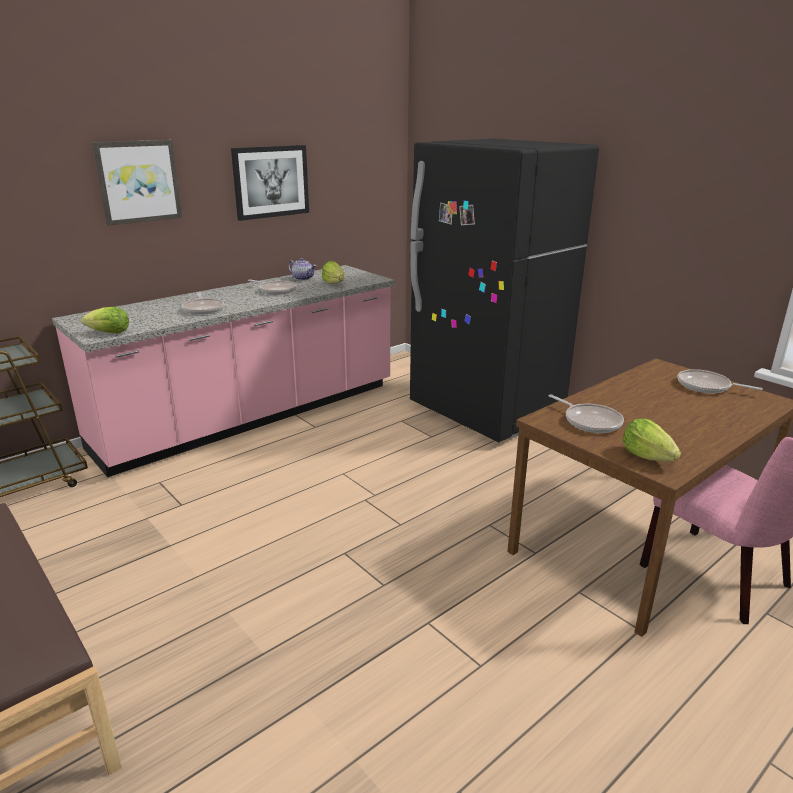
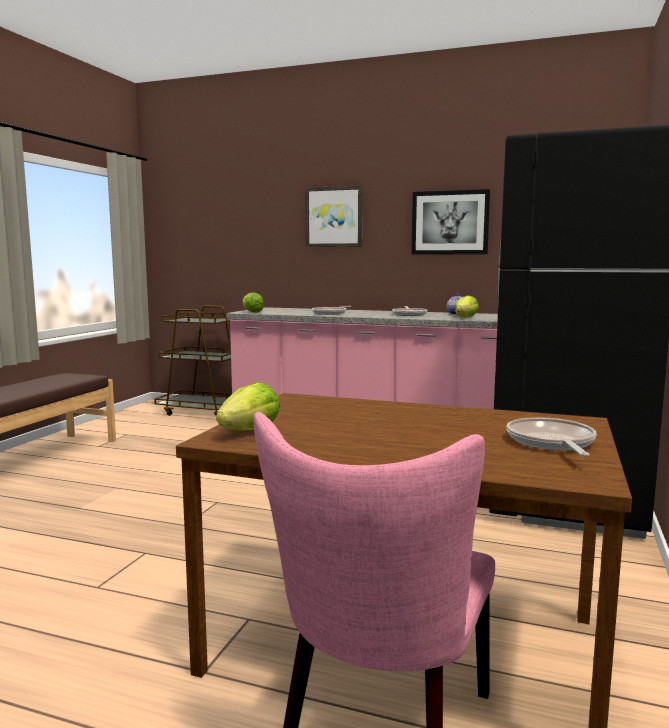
camera: 60 degrees right, 15 degrees down
frying pan [549,394,624,433] -> none

